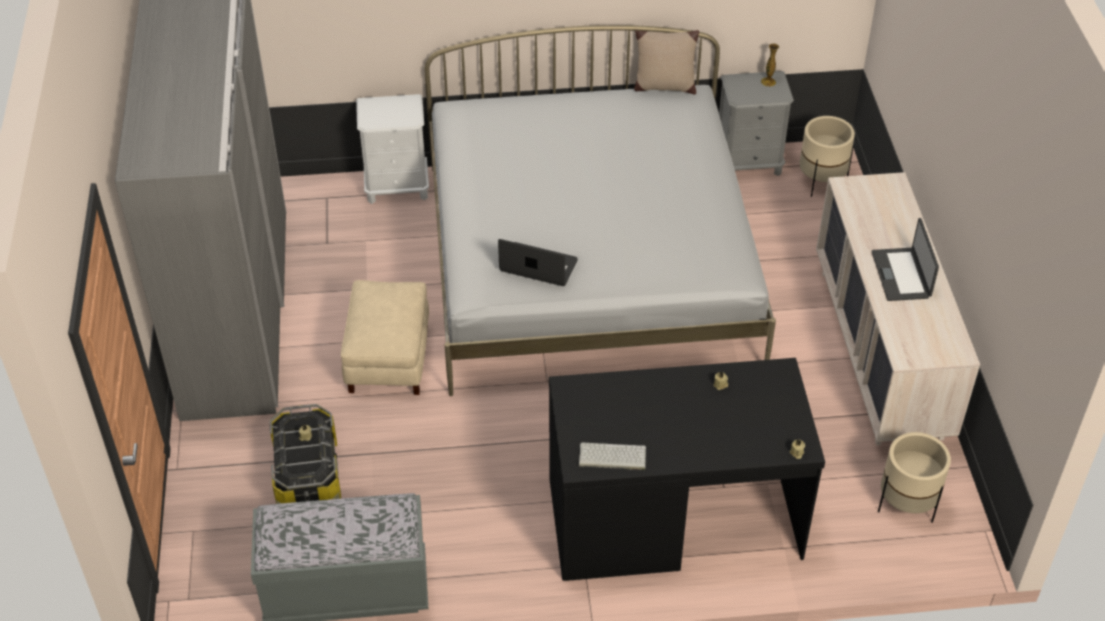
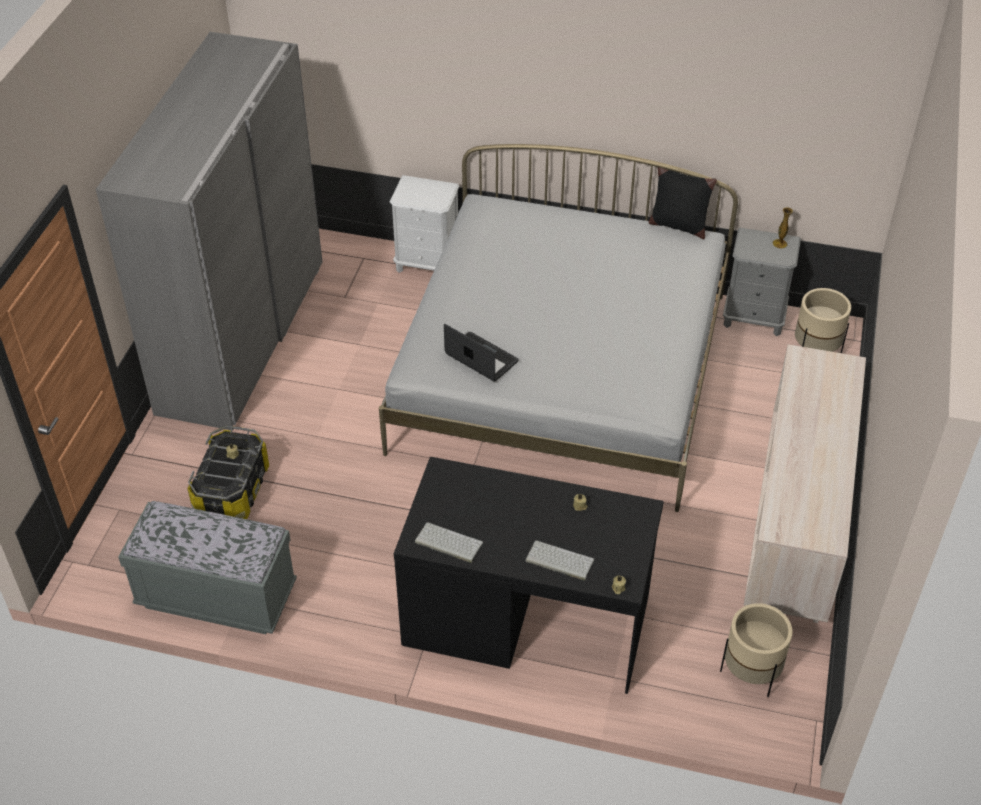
camera: 20 degrees right, 0 degrees up
beige ottoman [341,280,429,395] -> none
beige pillow [634,30,699,94] -> black pillow [649,167,717,239]
laptop [872,218,939,301] -> none
none -> keyboard [526,541,594,581]

